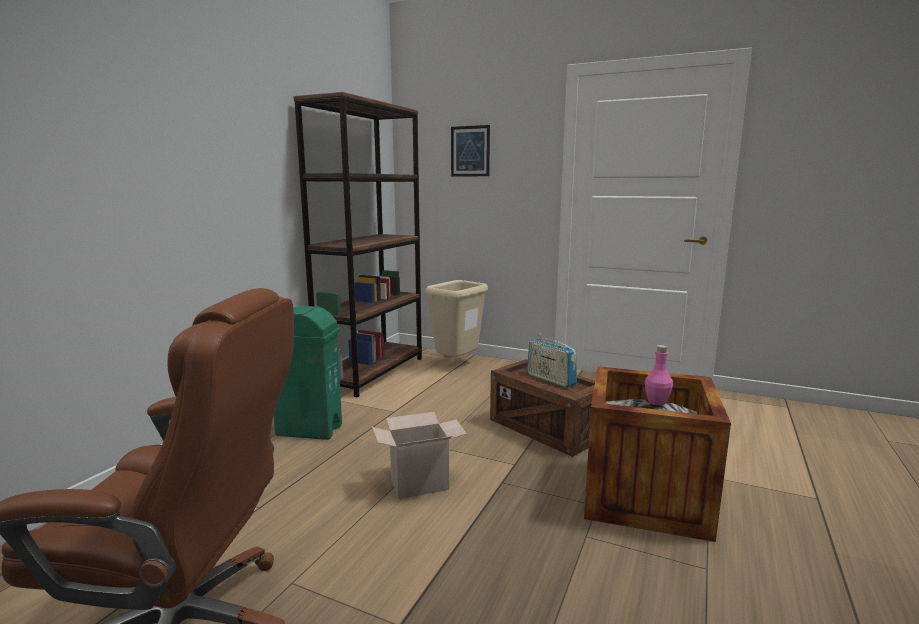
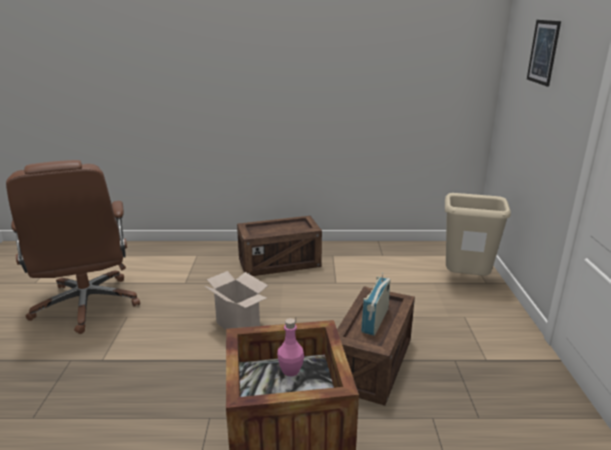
camera: 65 degrees right, 10 degrees up
green trash can [274,306,342,440] -> crate [237,216,322,276]
brown bookcase [293,92,422,398] -> none

